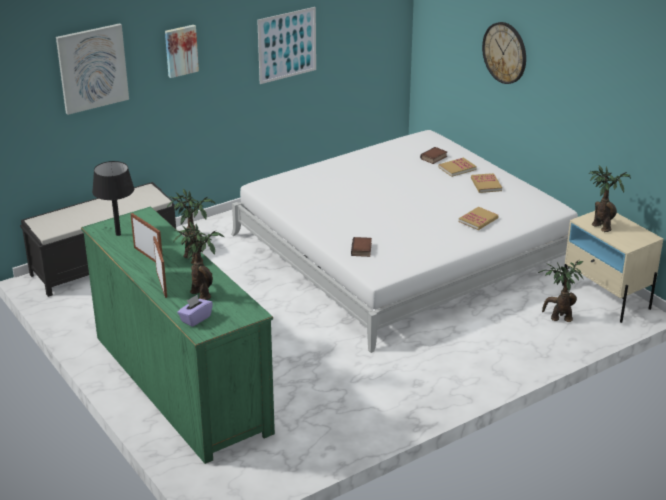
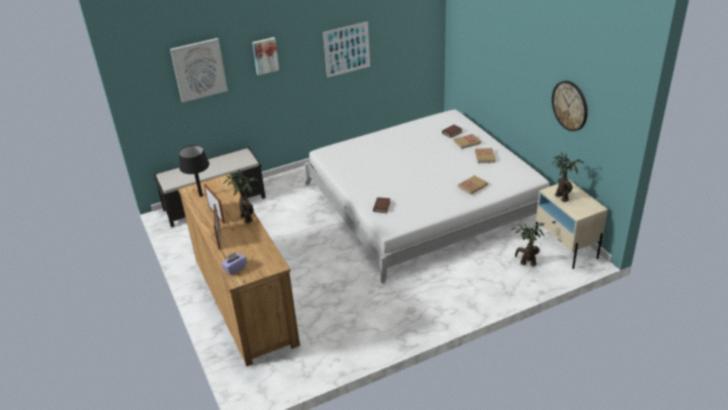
camera: 10 degrees right, 5 degrees up
green dresser [81,206,275,464] -> brown dresser [178,174,300,366]
potted plant [173,222,224,300] -> none
wall clock [482,22,526,84] -> wall clock moved to [552,81,588,131]

